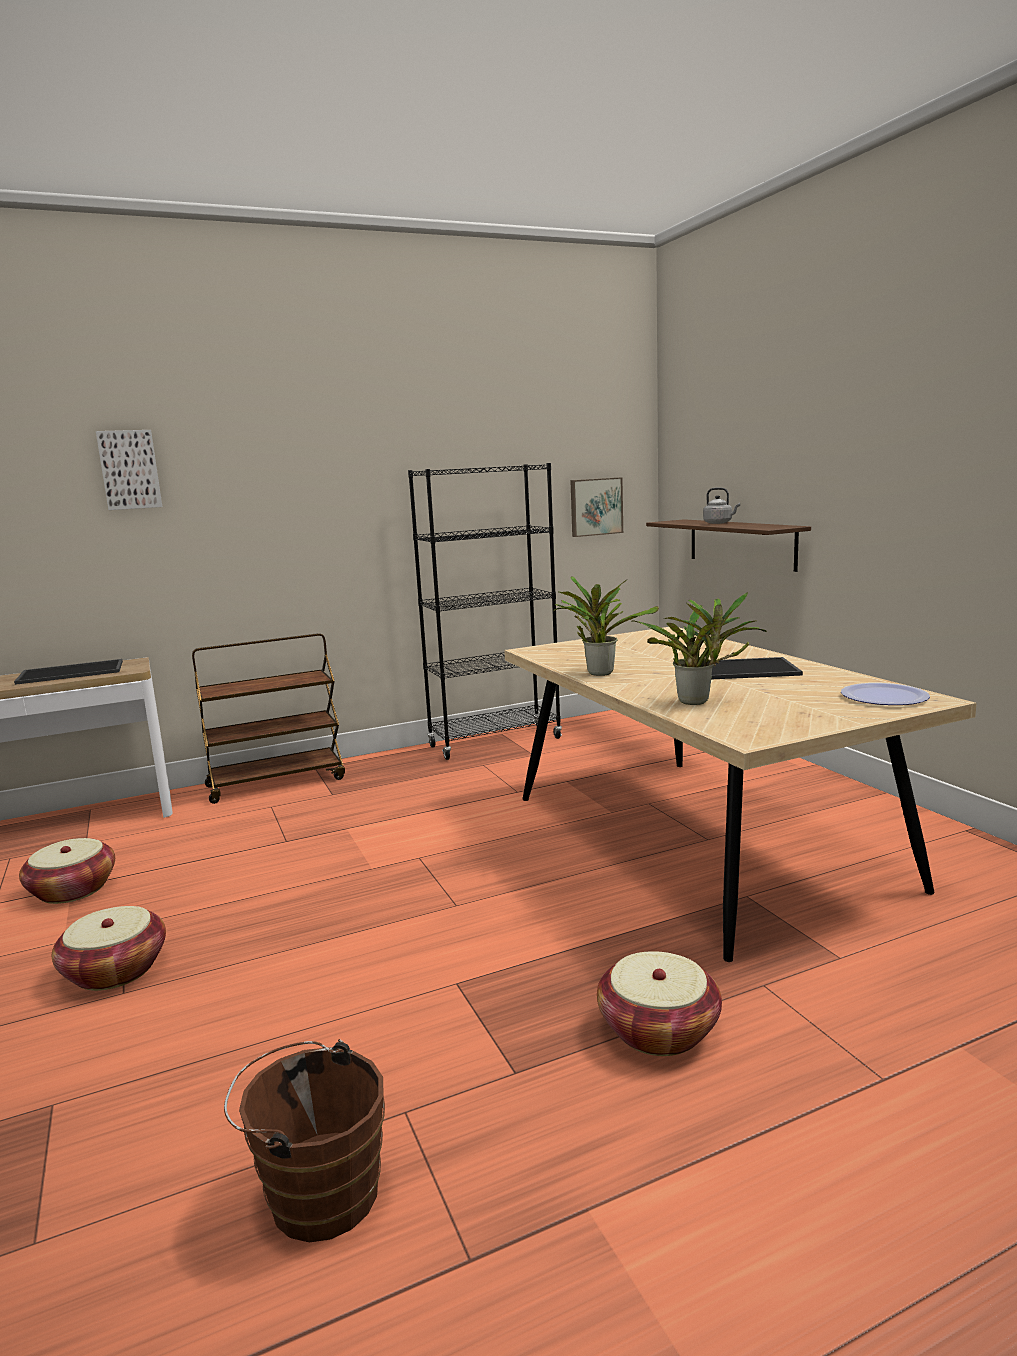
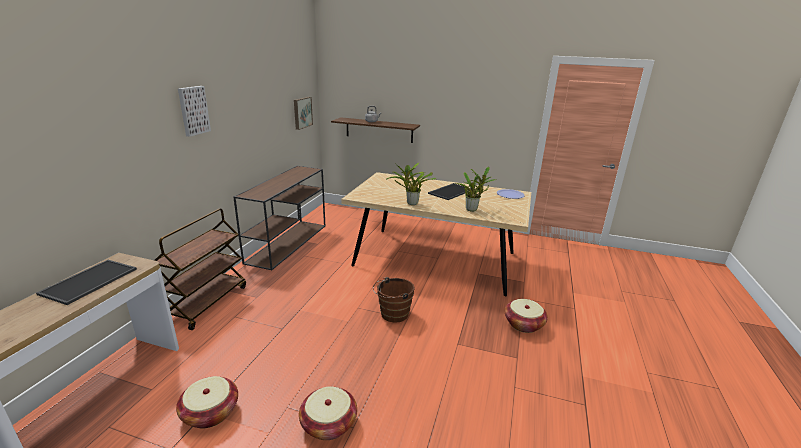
camera: 50 degrees left, 10 degrees up
picture [96,430,162,510] -> picture moved to [178,86,211,137]
brown bucket [224,1039,385,1242] -> brown bucket moved to [373,277,415,323]
black bookcase [408,463,562,760] -> brown console table [233,166,325,270]

